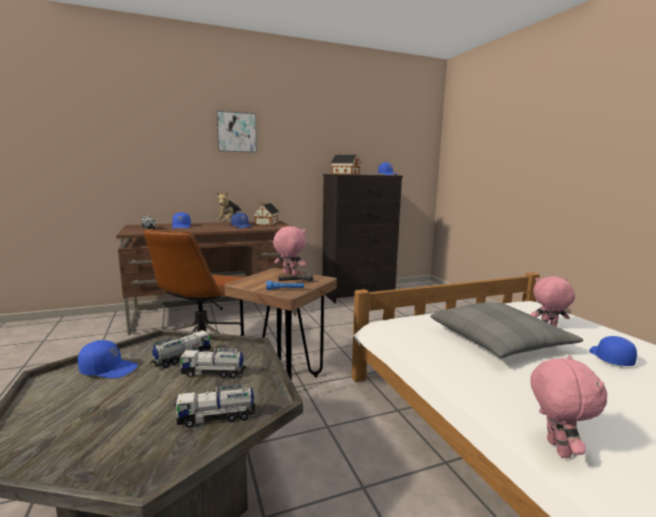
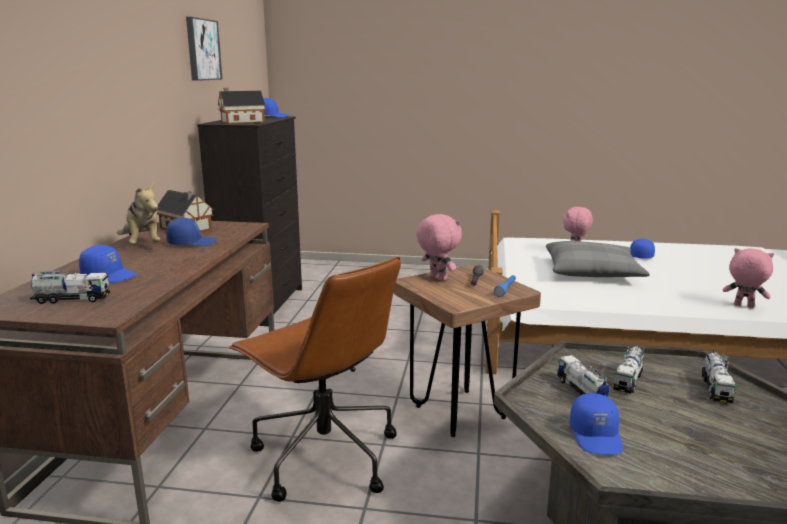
camera: 60 degrees left, 5 degrees up
blue cap [78,340,138,379] -> blue cap turned 150 degrees clockwise [570,393,623,455]
picture [217,111,257,153] -> picture moved to [186,17,223,81]
pink plush toy [273,226,306,275] -> pink plush toy turned 90 degrees clockwise [416,214,462,281]

